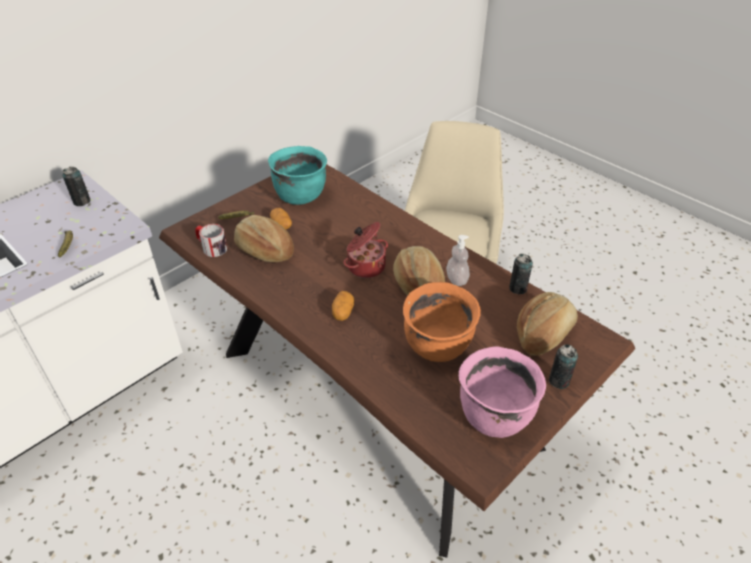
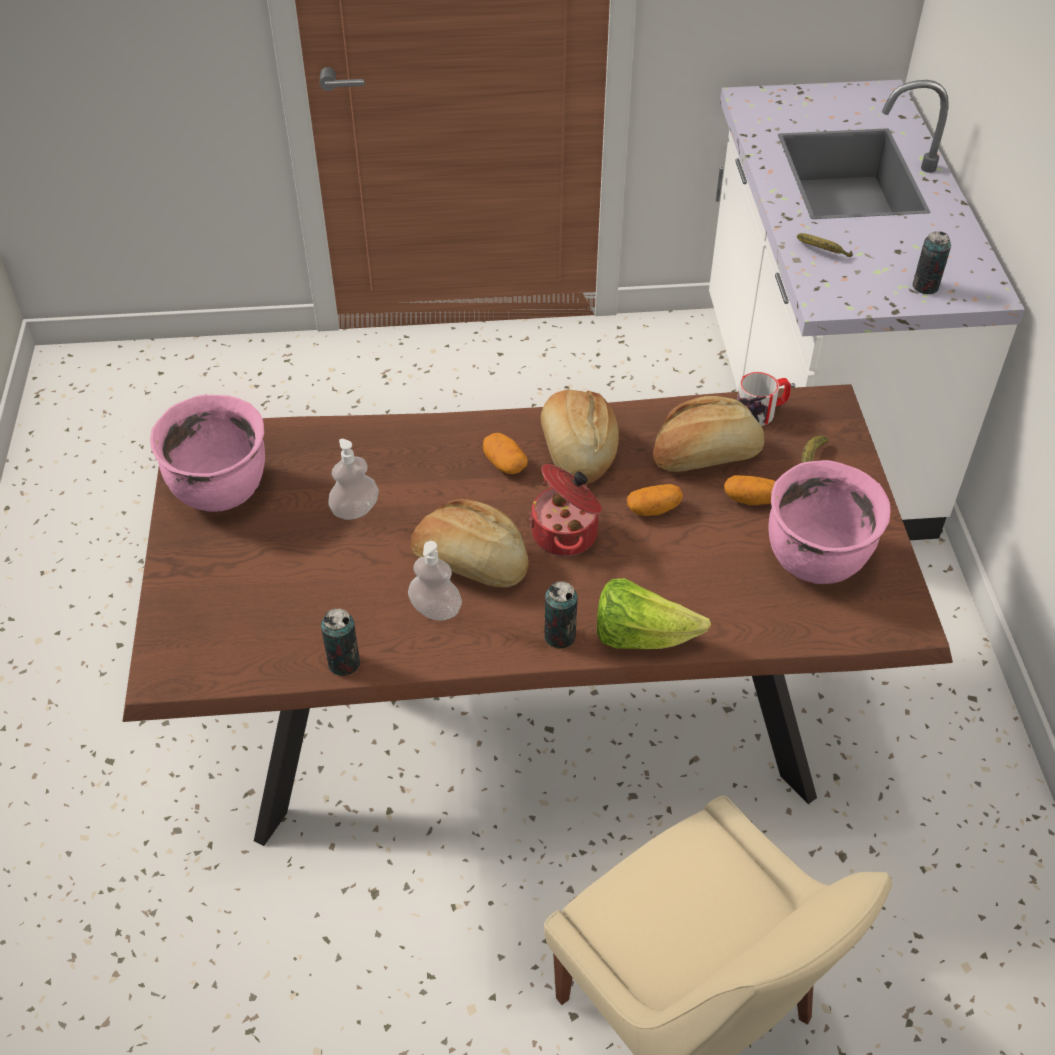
camera: 130 degrees right, 5 degrees up
turquoise cooking pot [268,146,327,205] -> pink cooking pot [768,460,891,584]
orange cooking pot [403,282,481,362] -> soap dispenser [328,439,379,520]
bread [517,292,578,356] -> bread moved to [541,389,619,484]
can [549,344,578,389] -> can moved to [544,581,577,648]
none -> lettuce [597,578,711,649]
none -> potato [627,484,683,516]

